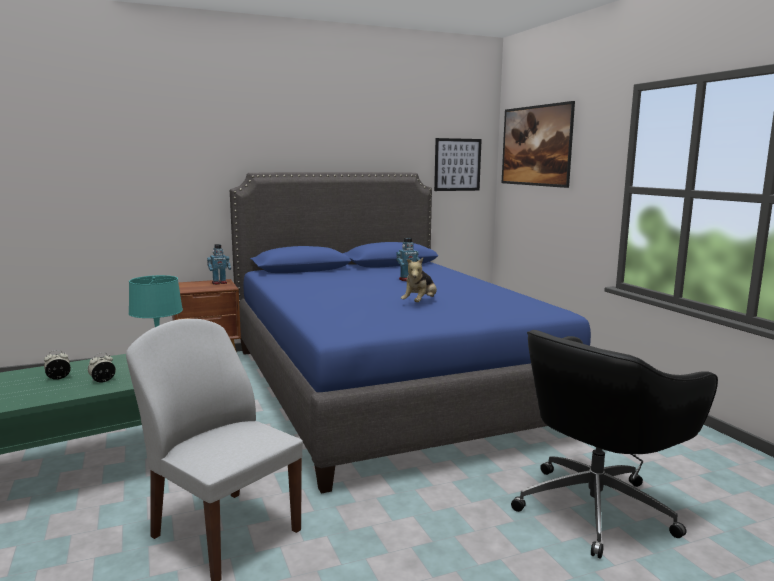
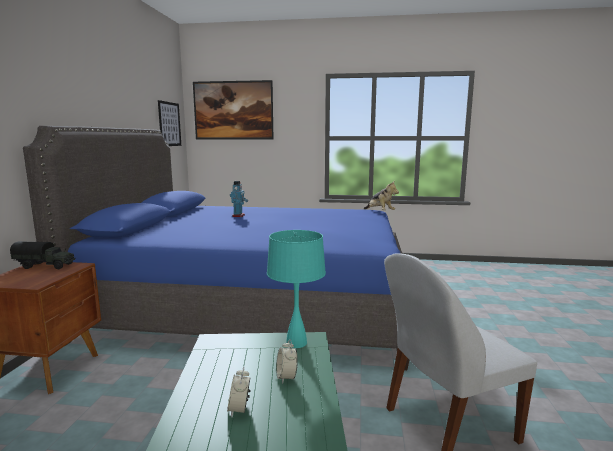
camera: 60 degrees left, 0 degrees up
toy robot [207,244,231,285] -> toy truck [10,241,76,269]
plush toy [401,258,437,302] -> plush toy moved to [364,182,399,210]
black office chair [511,330,718,559] -> none

